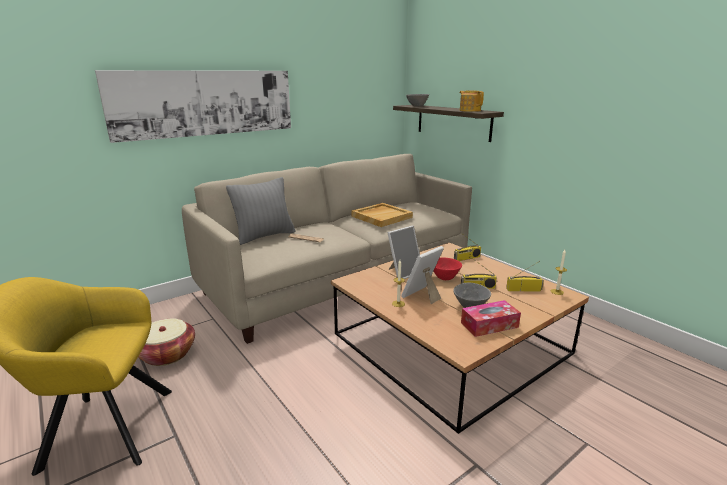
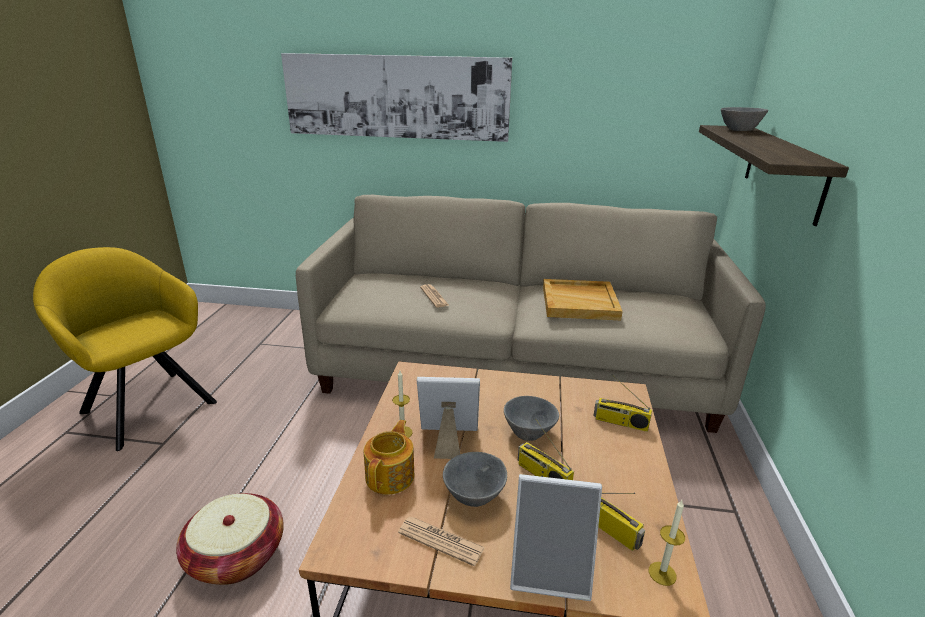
camera: 45 degrees right, 5 degrees up
basket [138,318,195,366] -> basket moved to [176,493,284,585]
grey pillow [226,177,295,245] -> none
picture frame [387,225,420,279] -> picture frame moved to [510,474,602,601]
red bowl [434,258,462,280] -> grey bowl [504,396,559,441]
teapot [460,91,484,112] -> teapot moved to [364,420,414,495]
tissue box [461,300,521,337] -> newspaper [398,517,485,566]

